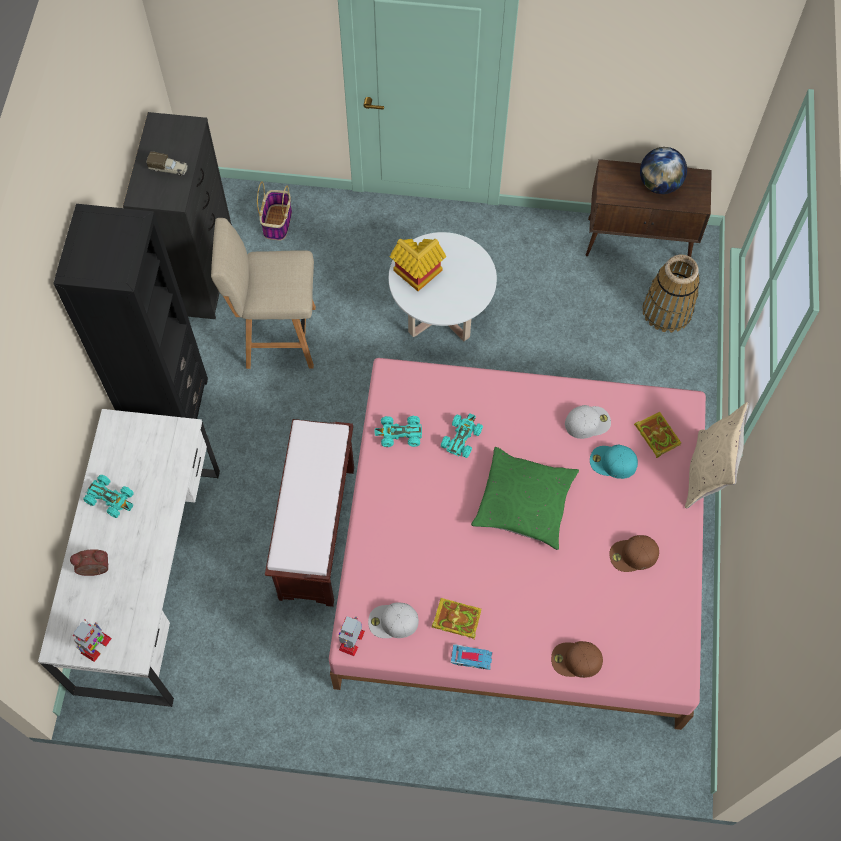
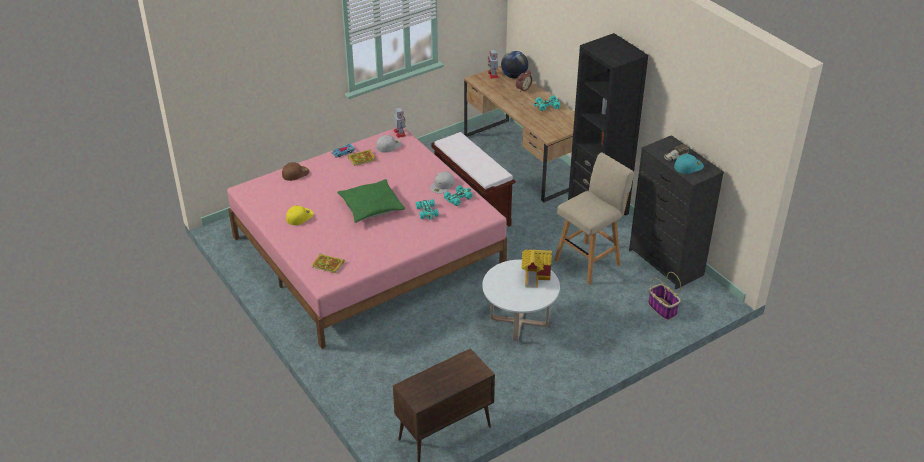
camera: 140 degrees right, 25 degrees down
white desk [38,409,220,707] -> brown desk [464,66,575,203]
white cap [565,405,611,439] -> white cap moved to [430,171,454,194]
turquoise cap [590,445,638,479] -> turquoise cap moved to [674,154,704,174]
brown cap [609,535,659,572] -> yellow cap [286,206,314,225]
globe [640,147,687,194] -> globe moved to [501,51,528,78]
basket [642,254,700,333] -> none
beige pillow [685,402,749,508] -> none

